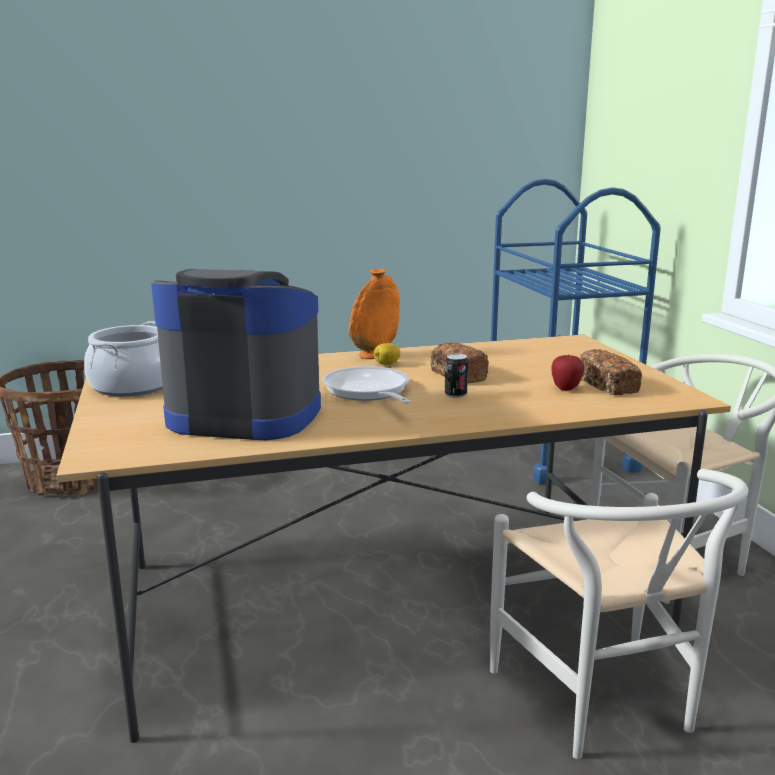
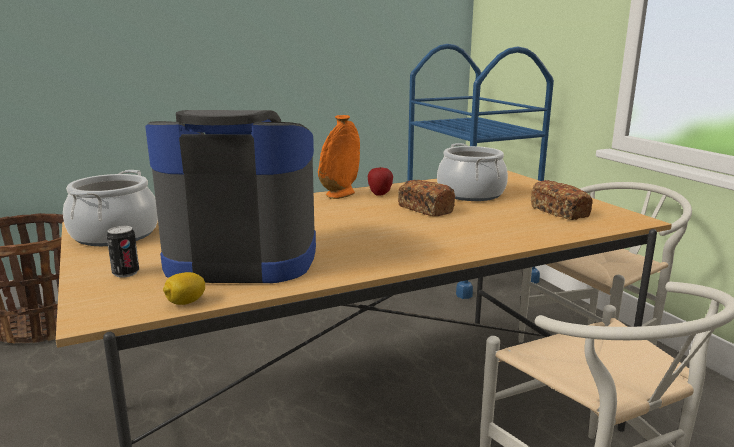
camera: 10 degrees left, 0 degrees up
frying pan [322,366,411,404] -> none
lemon [374,343,400,365] -> lemon moved to [163,272,205,305]
can [445,353,468,398] -> can moved to [107,226,139,278]
apple [551,354,585,391] -> apple moved to [368,167,393,196]
none -> cooking pot [437,143,508,201]

